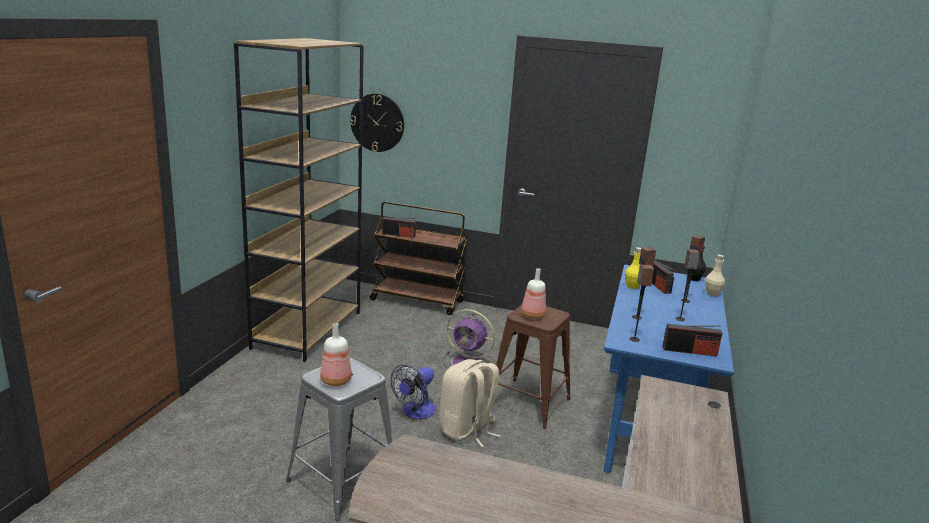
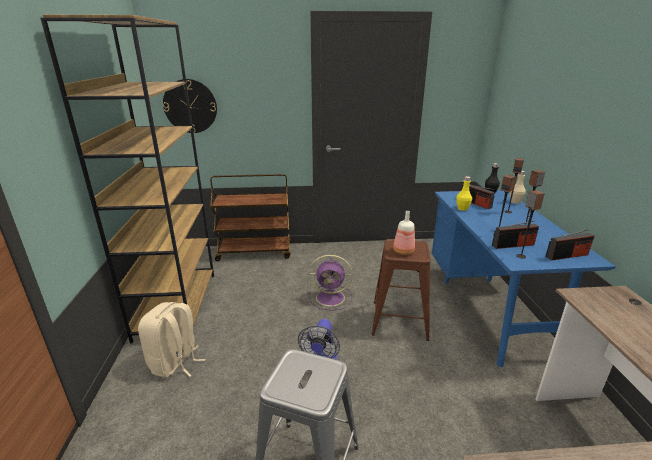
camera: 20 degrees left, 5 degrees up
bottle [320,323,352,386] -> none
radio [382,217,416,238] -> radio moved to [492,221,539,249]
beige backpack [439,359,500,447] -> beige backpack moved to [138,302,206,378]

